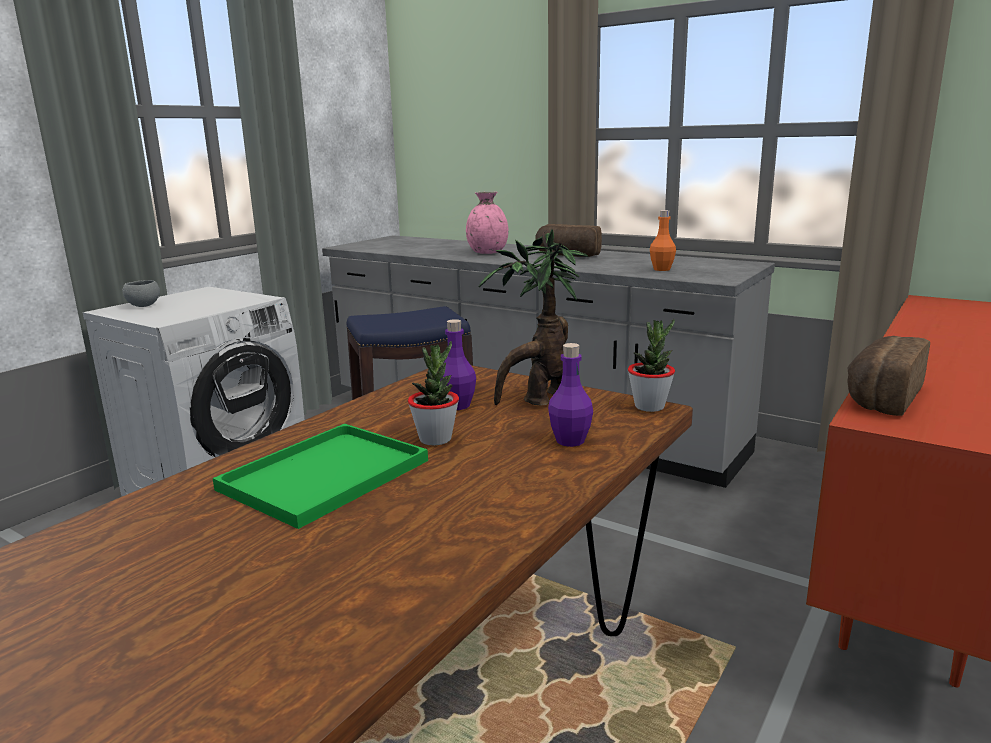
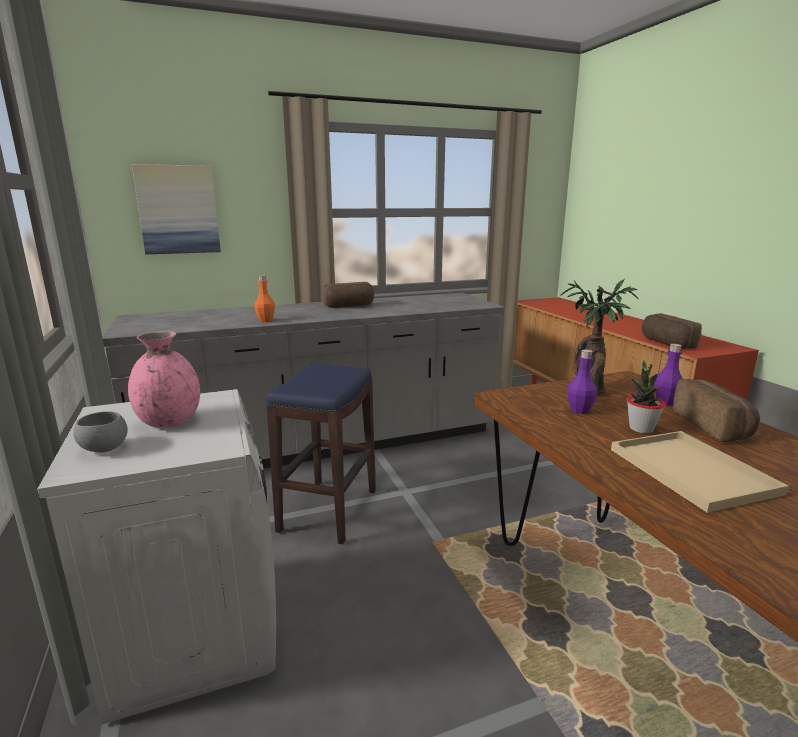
camera: 55 degrees left, 0 degrees up
green tray [213,424,428,529] -> beige tray [611,431,789,513]
pink vase [466,191,509,254] -> pink vase moved to [128,331,200,428]
potted plant [628,319,675,412] -> none
orange bottle [650,210,676,271] -> orange bottle moved to [254,275,275,322]
none -> picture [132,164,221,254]
none -> bread [673,379,760,442]

